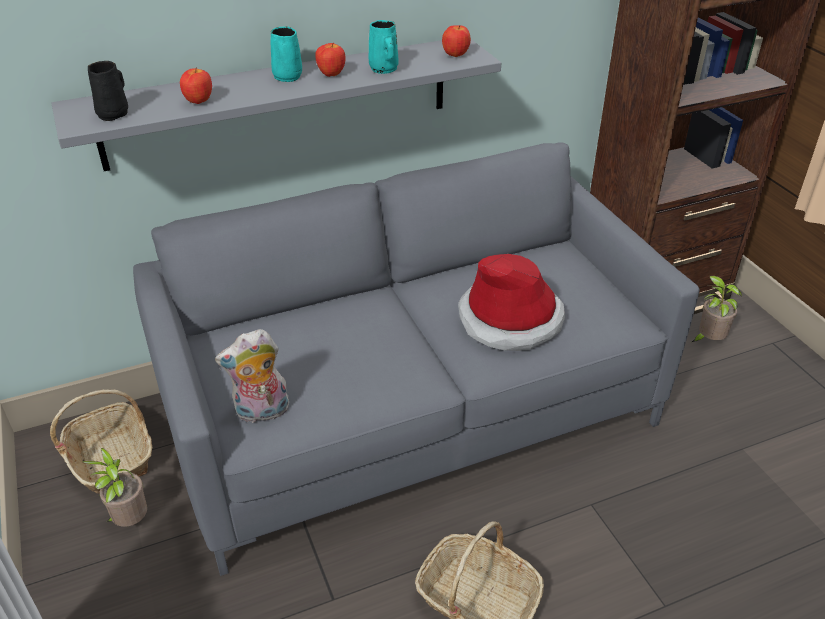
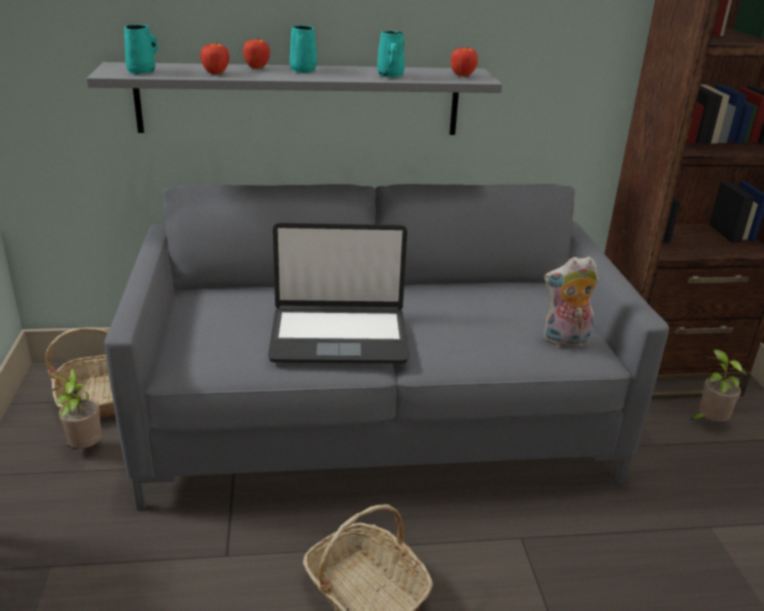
camera: 15 degrees right, 10 degrees down
black mug [88,61,128,121] -> turquoise mug [124,24,158,74]
plush toy [215,329,290,423] -> plush toy moved to [543,256,599,348]
apple [315,43,346,77] -> apple moved to [243,38,270,69]
hat [458,254,565,351] -> none
none -> laptop [268,223,409,364]

